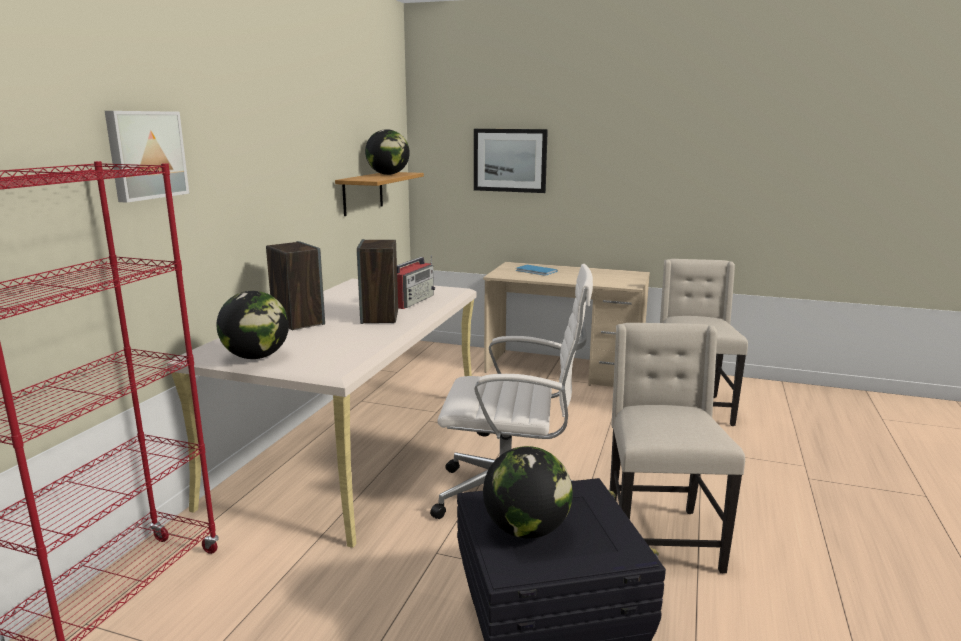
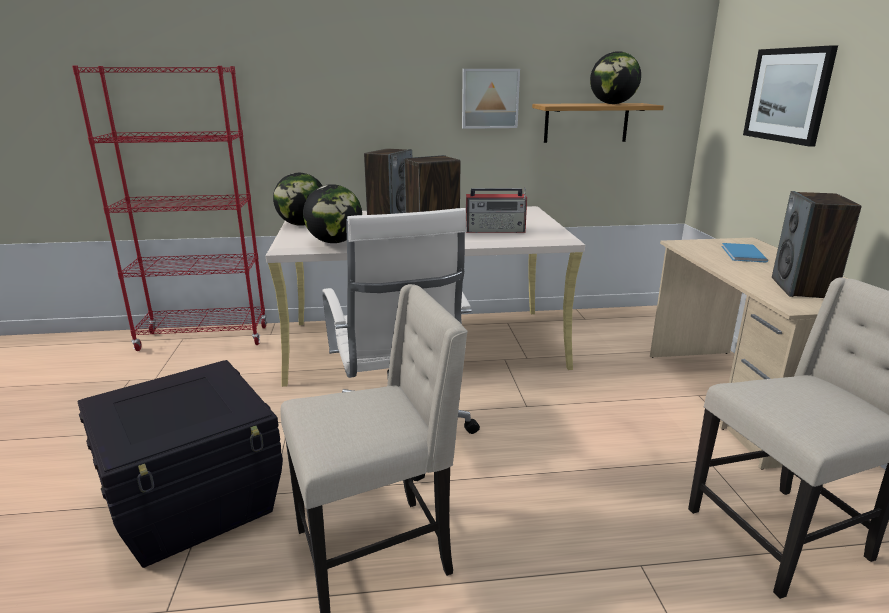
camera: 65 degrees right, 5 degrees up
picture [105,111,189,203] -> picture moved to [462,69,520,129]
globe [483,446,573,539] -> globe moved to [303,184,362,243]
none -> speaker [772,191,862,298]

